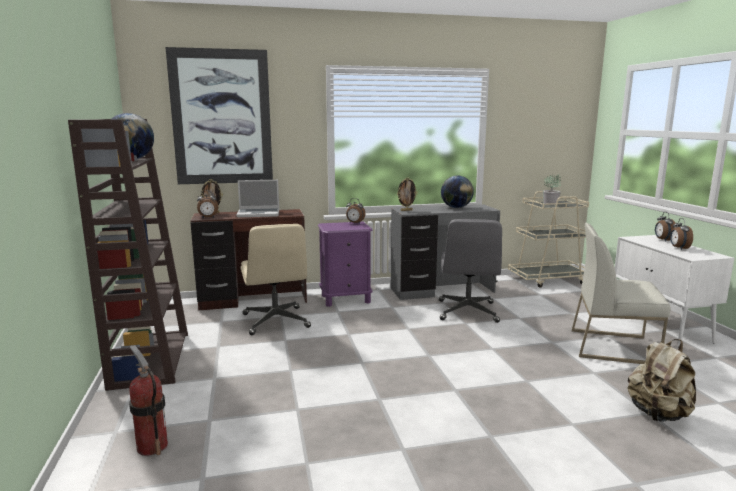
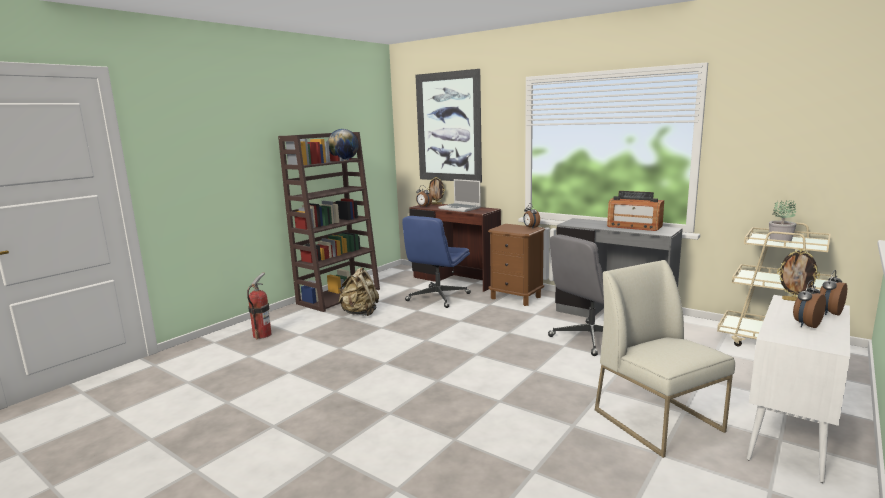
camera: 50 degrees right, 0 degrees up
beige office chair [241,224,311,335] -> blue office chair [402,216,471,308]
purple nightstand [318,221,373,307] -> brown nightstand [488,224,545,306]
picture frame [397,177,417,211] -> picture frame moved to [777,249,820,301]
globe [441,176,474,208] -> radio [607,191,664,231]
beige backpack [627,339,696,422] -> beige backpack moved to [338,267,379,316]

